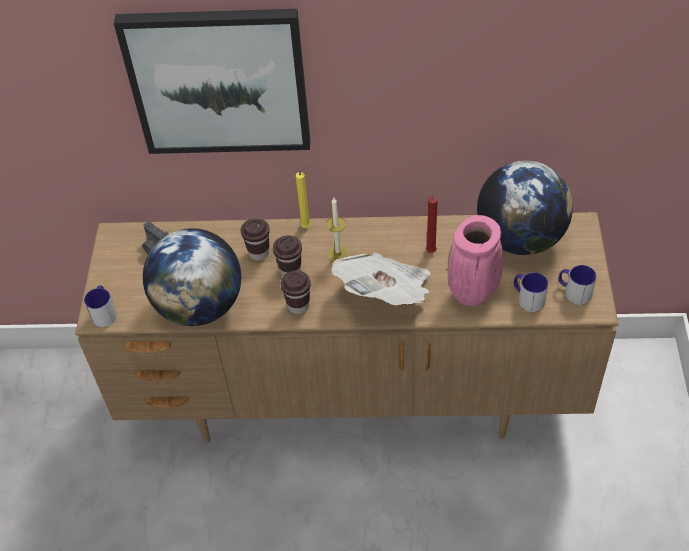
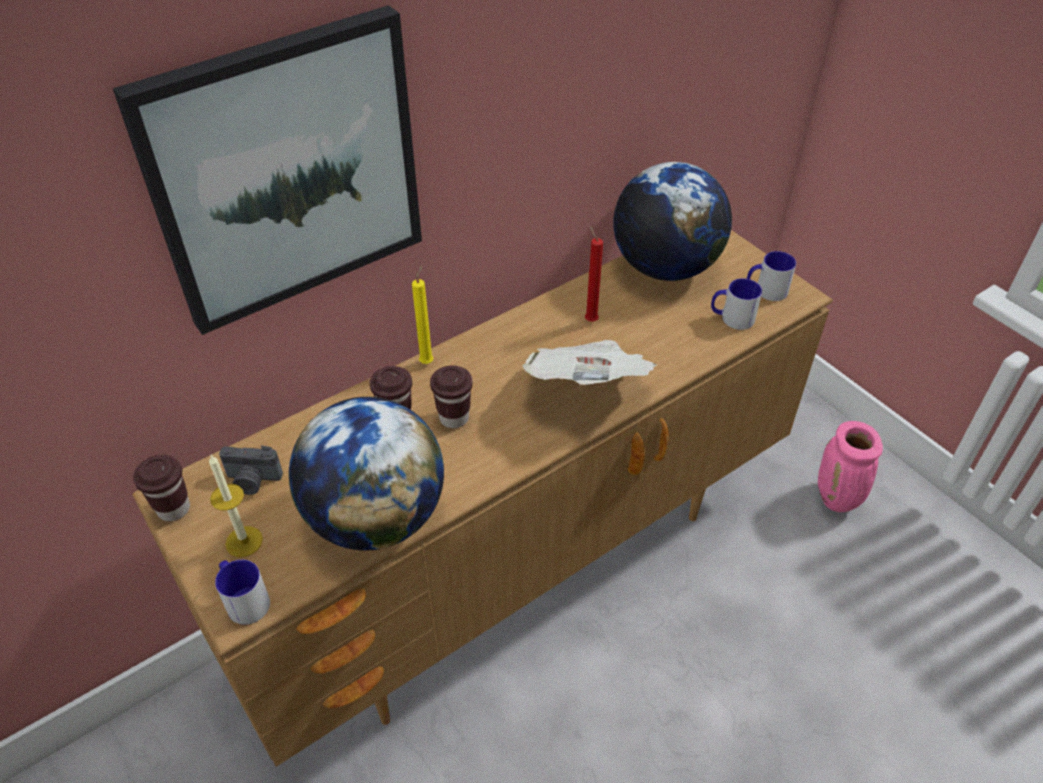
camera: 40 degrees left, 5 degrees down
brown cup [281,271,311,314] -> brown cup moved to [133,454,190,521]
candle [326,198,350,263] -> candle moved to [209,455,263,557]
pink vase [448,215,503,307] -> pink vase moved to [818,421,883,512]

